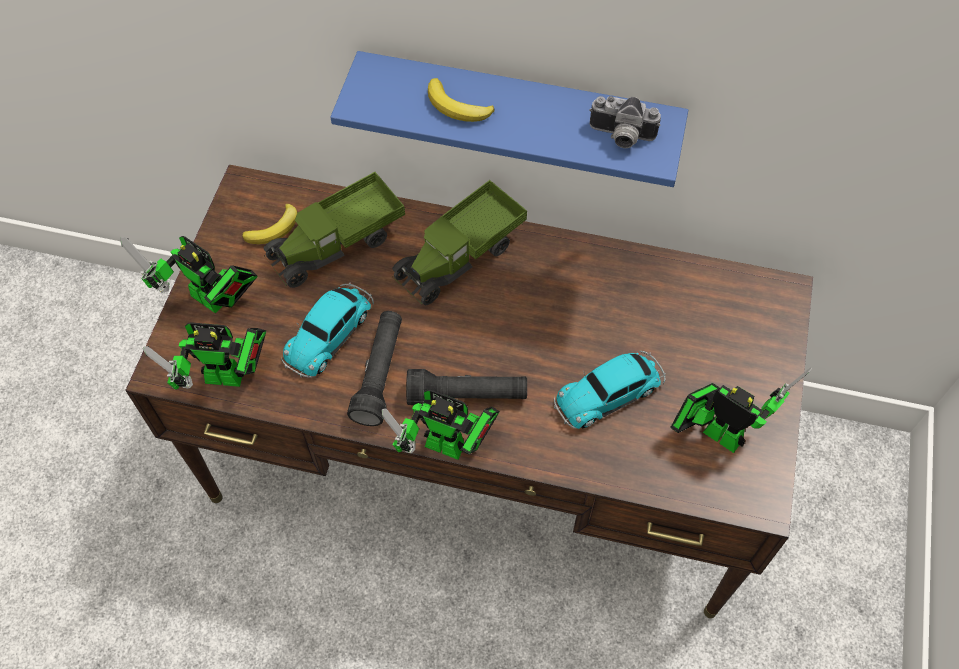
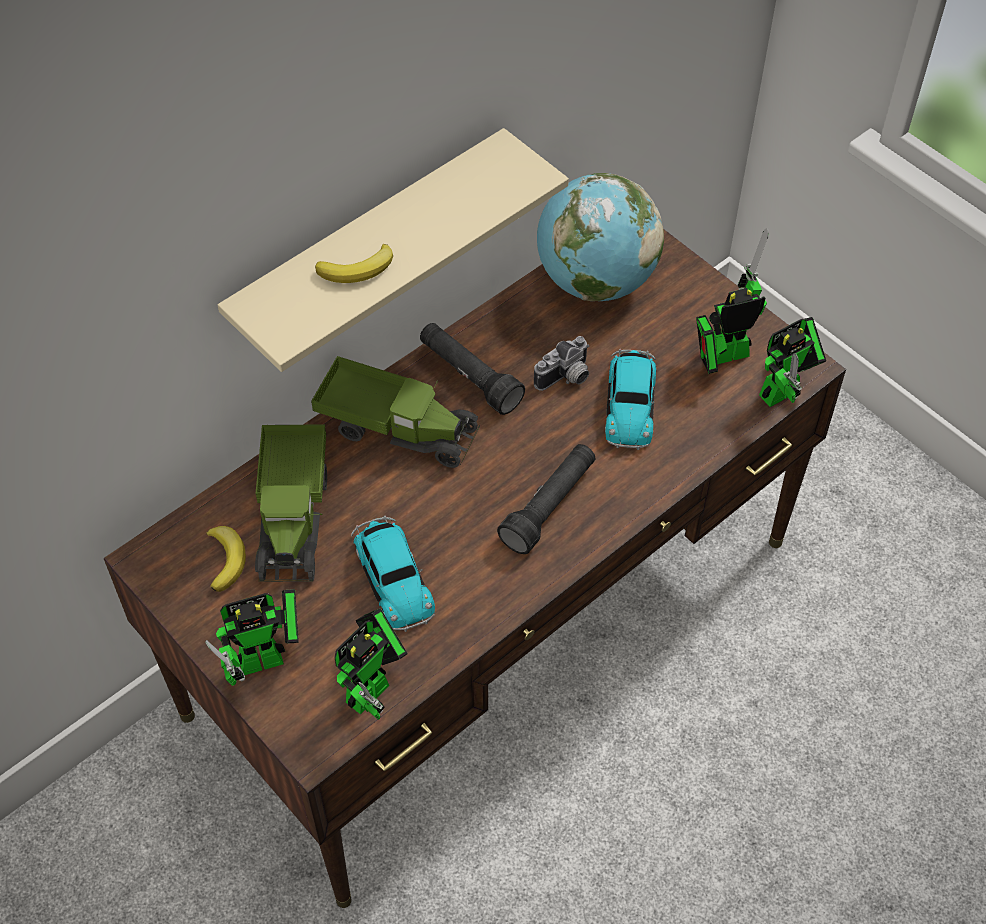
camera: 55 degrees left, 5 degrees down
blue shelf [330,51,688,187] -> beige shelf [218,128,569,372]
black flashlight [347,311,402,426] -> black flashlight moved to [420,323,525,415]
toy robot [382,390,500,460] -> toy robot moved to [759,317,826,407]
toy truck [392,180,527,305] -> toy truck turned 60 degrees counterclockwise [311,356,480,468]
camera [589,96,661,148] -> camera moved to [534,336,589,391]
none -> globe [537,173,664,301]

